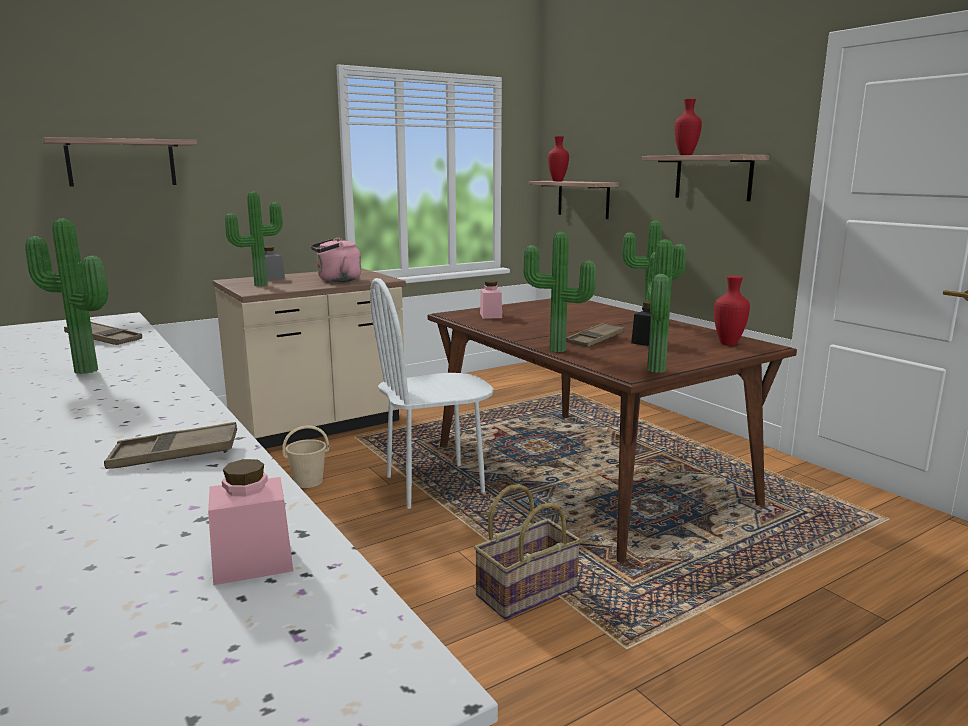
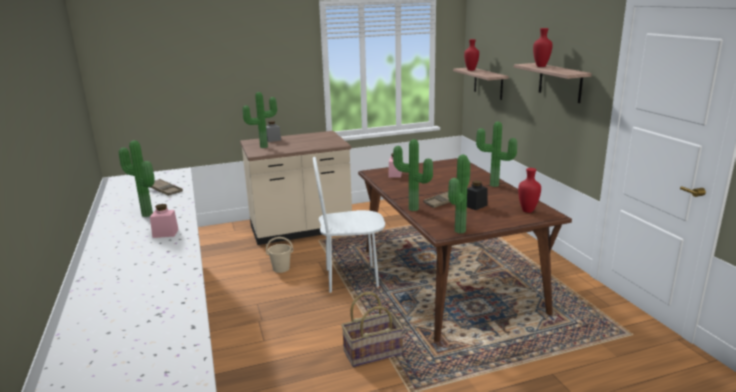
camera: 15 degrees right, 5 degrees up
shelf [42,137,197,187] -> none
brown tray [104,422,237,469] -> none
pink jar [208,459,293,585] -> pink jar moved to [150,204,179,238]
pink kettle [311,238,361,282] -> none

